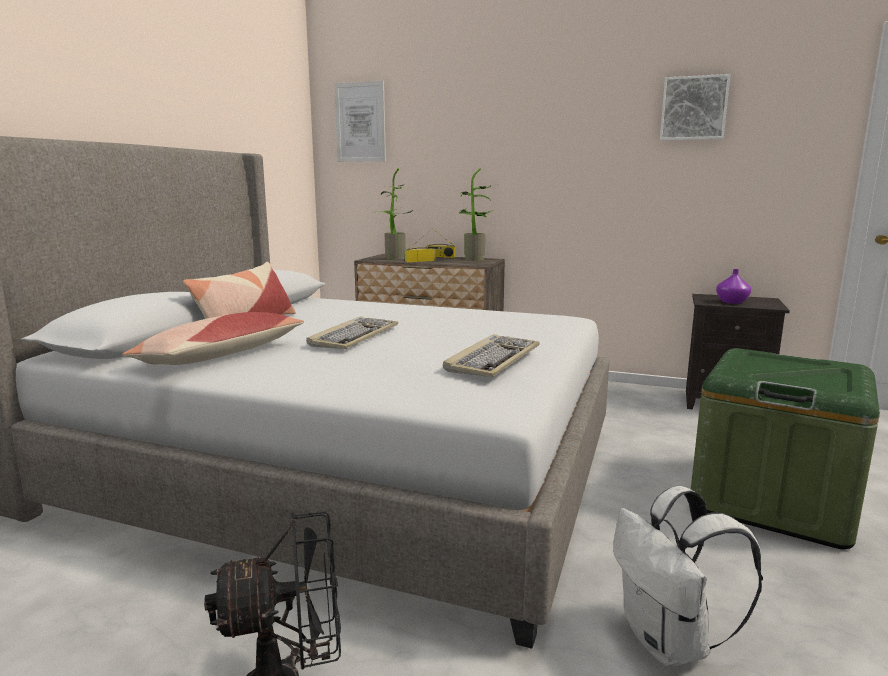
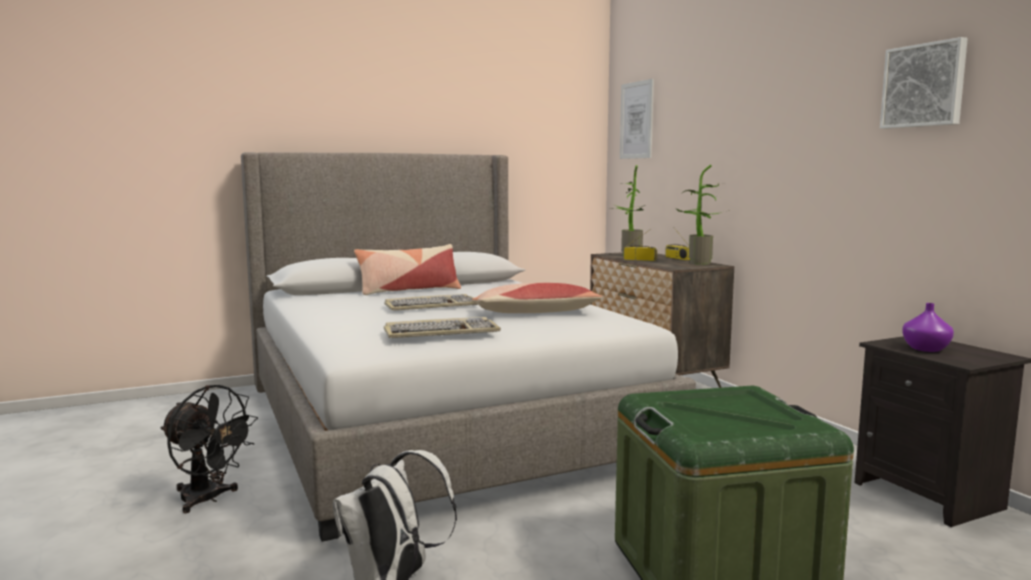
camera: 45 degrees right, 5 degrees down
pillow [122,312,304,365] -> pillow moved to [472,283,603,313]

